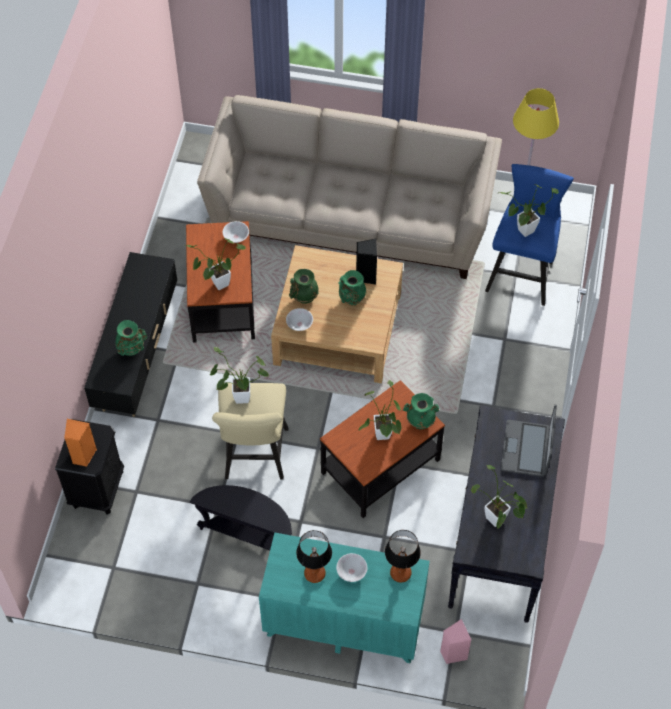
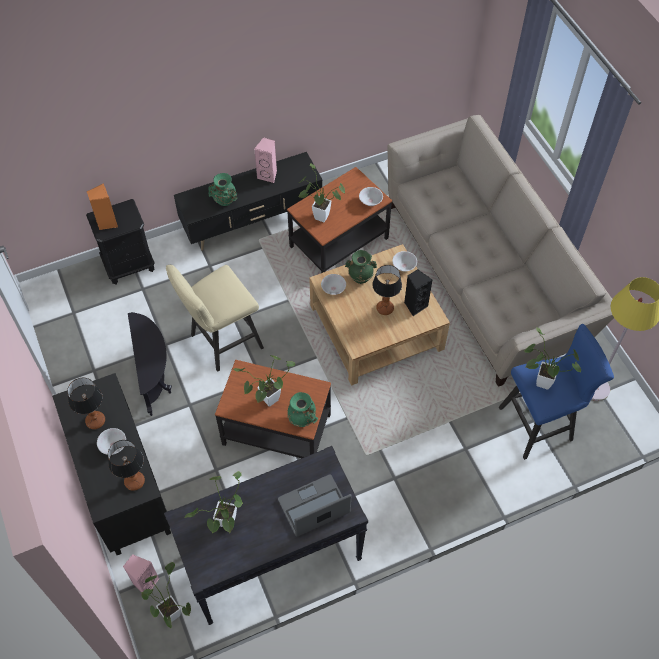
camera: 55 degrees right, 0 degrees up
potted plant [209,347,269,404] -> potted plant moved to [142,562,191,628]
turquoise dresser [259,532,430,664] -> black dresser [52,373,171,555]
green vase [338,270,366,305] -> table lamp [372,265,402,315]
none -> pink speaker [254,137,277,183]
none -> white bowl [392,251,417,271]

